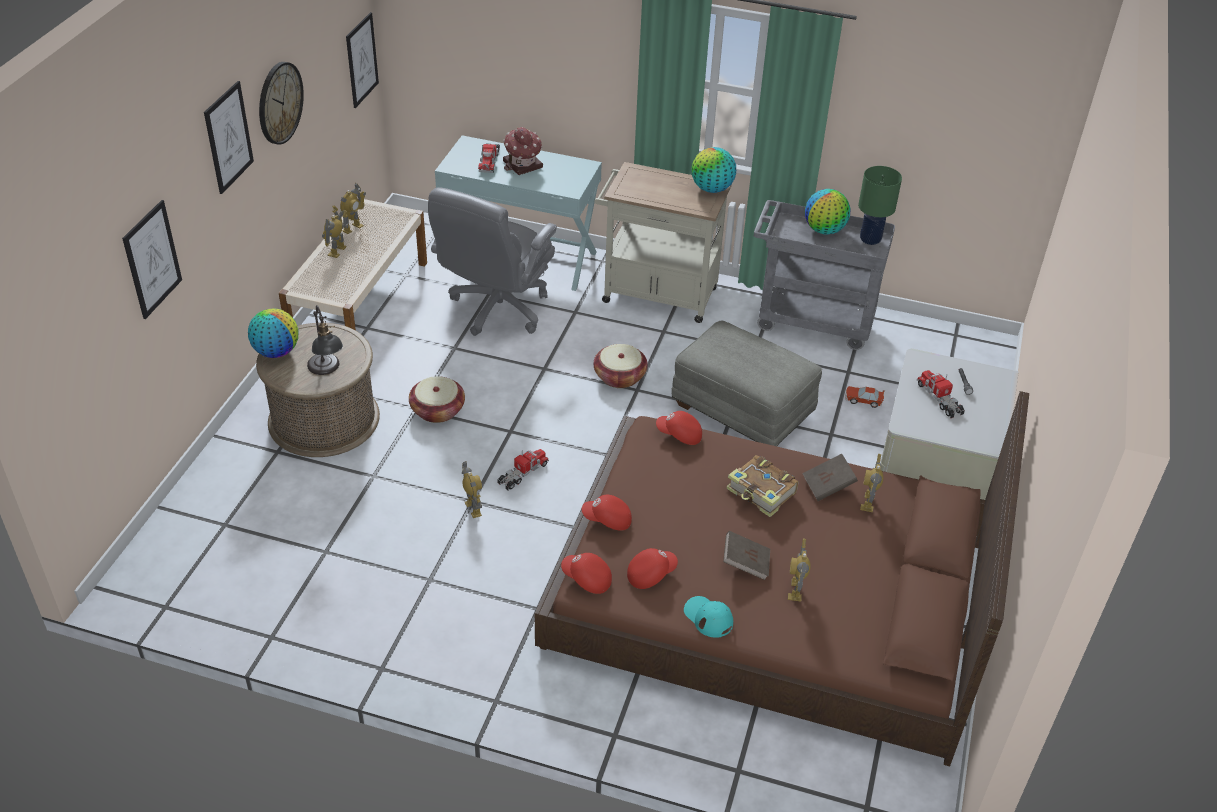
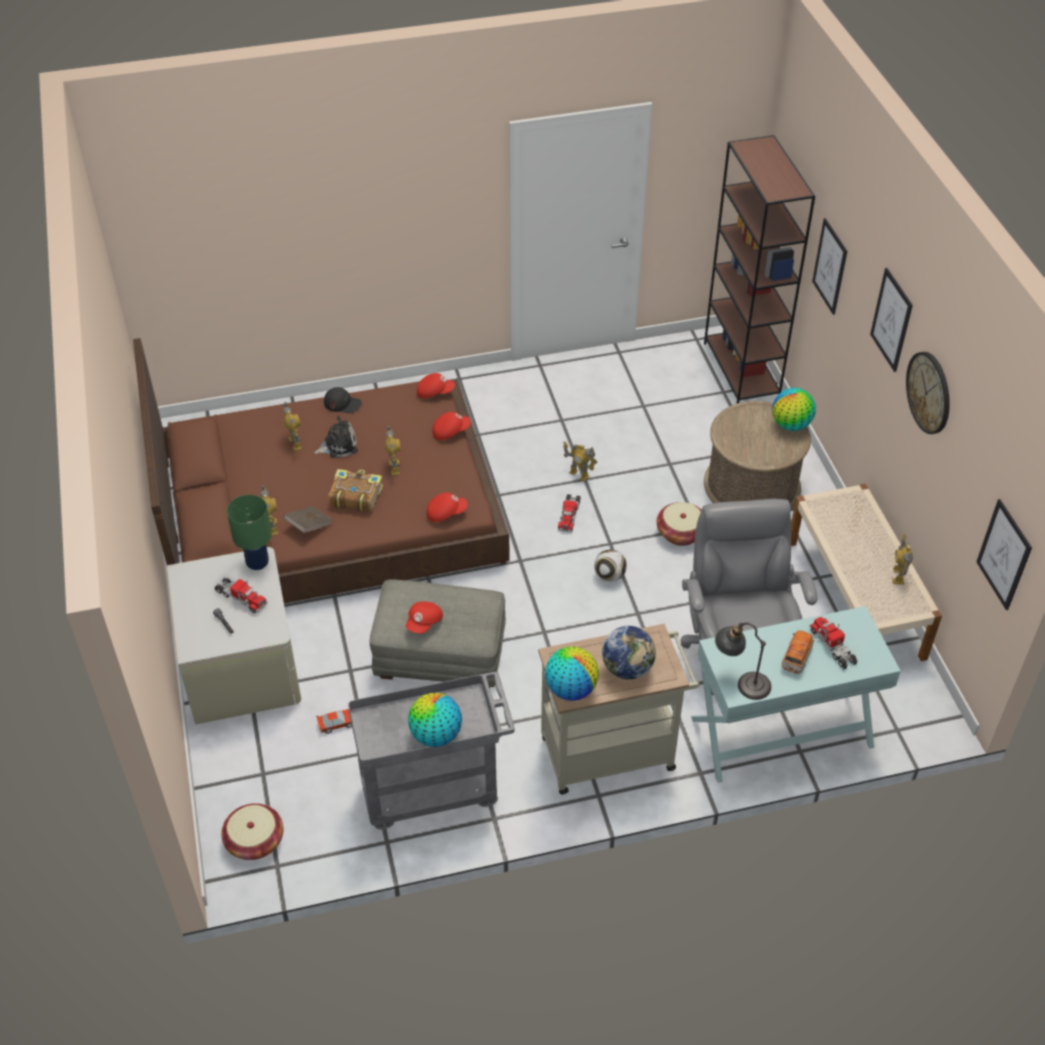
camera: 150 degrees right, 5 degrees up
grey table lamp [307,305,343,375] -> grey table lamp moved to [715,622,771,700]
toy robot [322,210,348,258] -> toy robot moved to [385,425,401,475]
toy house [503,127,543,175] -> toy car [782,630,814,674]
basket [594,344,648,388] -> basket moved to [221,803,283,860]
red cap [627,548,678,589] -> red cap moved to [406,601,443,633]
turquoise cap [684,596,733,638] -> black cap [324,387,362,414]
brown book [723,531,770,580] -> plush toy [314,416,358,458]
green table lamp [858,166,902,245] -> green table lamp moved to [227,495,272,570]
none -> football [594,549,627,582]
none -> globe [602,626,656,680]
none -> brown bookcase [704,135,815,403]

